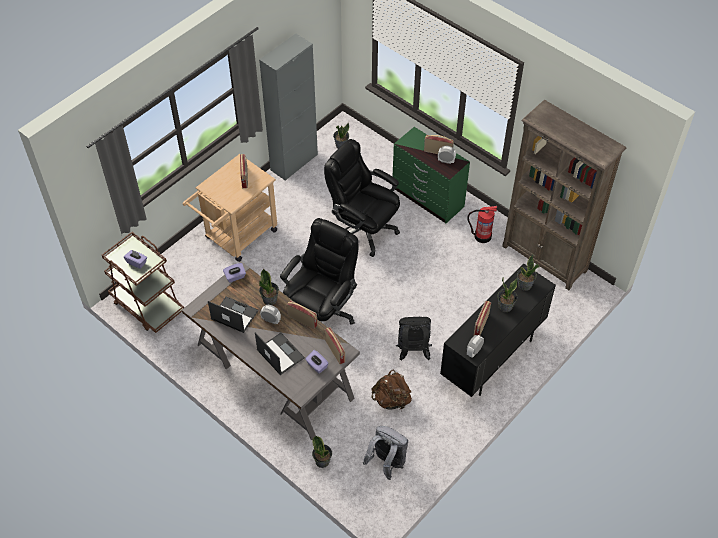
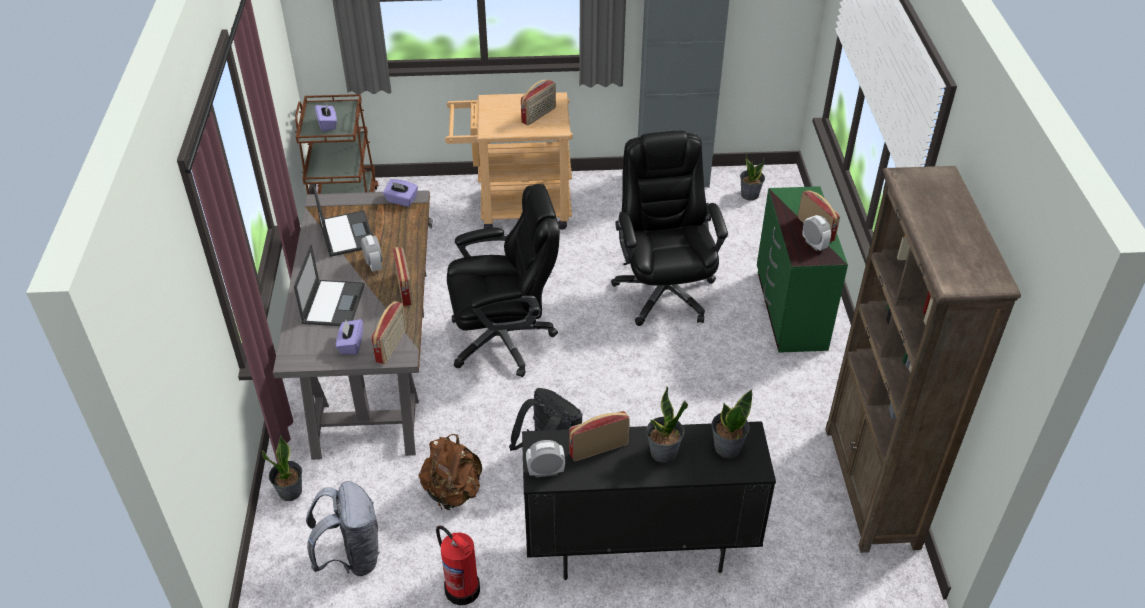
camera: 45 degrees right, 10 degrees down
potted plant [259,269,279,305] -> none
fire extinguisher [467,206,497,243] -> fire extinguisher moved to [436,526,480,605]

